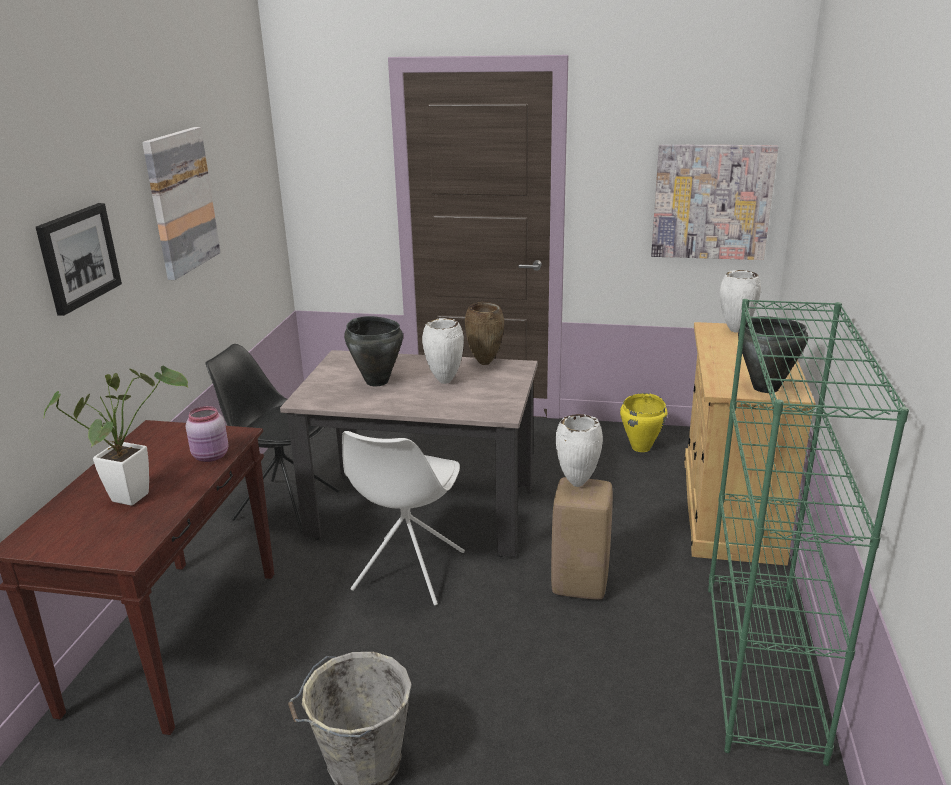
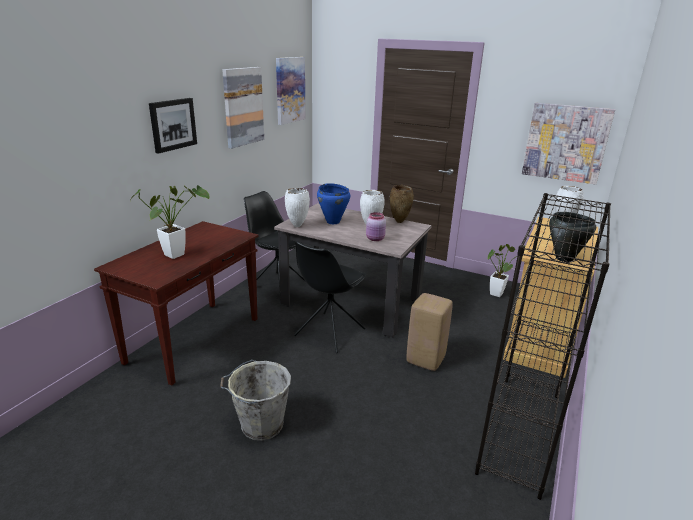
camera: 15 degrees right, 0 degrees up
pink jar [186,406,229,462] -> pink jar moved to [366,212,386,241]
white chair [342,431,465,605] -> black chair [294,241,366,353]
black cooking pot [344,316,403,386] -> blue cooking pot [317,183,350,224]
white vase [556,414,603,487] -> white vase moved to [285,188,310,227]
yellow cooking pot [620,393,667,452] -> potted plant [487,244,525,297]
green bookcase [708,299,909,766] -> black bookcase [475,193,611,500]
none -> picture [276,57,305,125]

